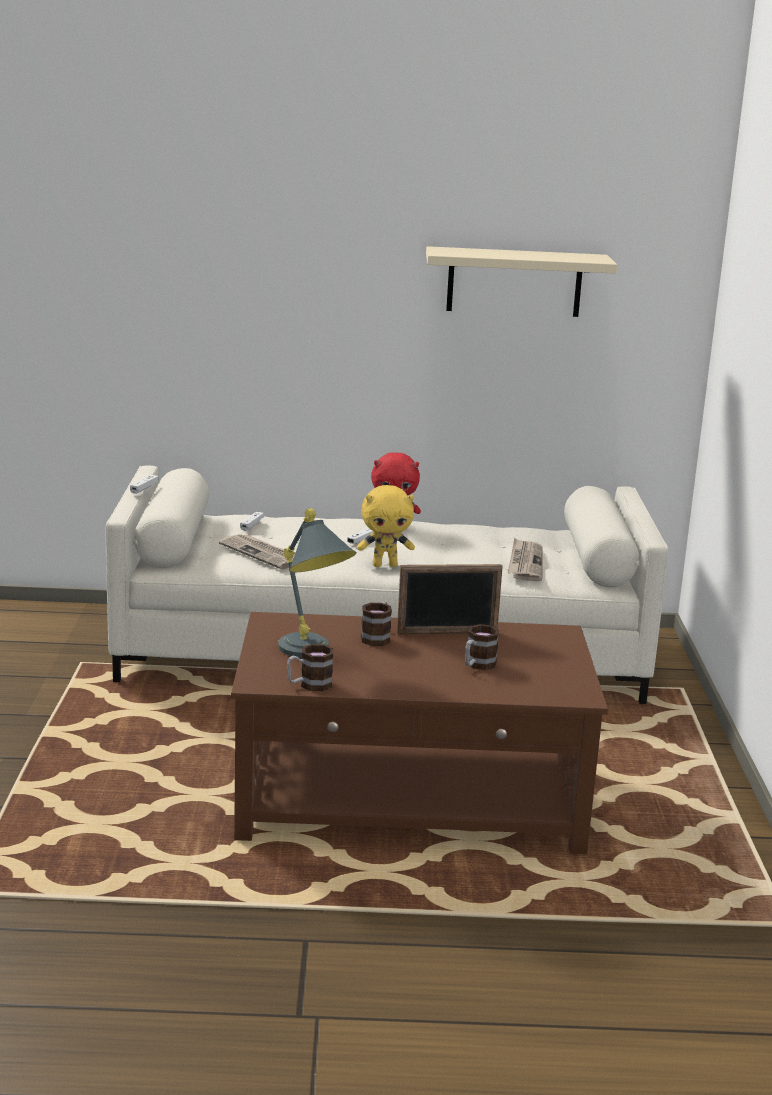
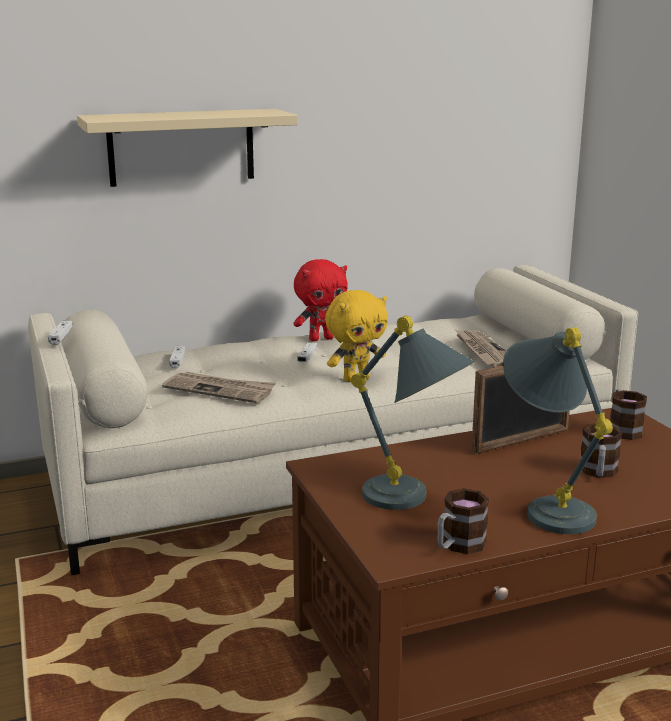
camera: 20 degrees left, 0 degrees up
mug [361,602,392,646] -> mug moved to [611,389,647,440]
beige shelf [426,246,617,317] -> beige shelf moved to [77,109,298,187]
none -> grey table lamp [503,327,613,534]

